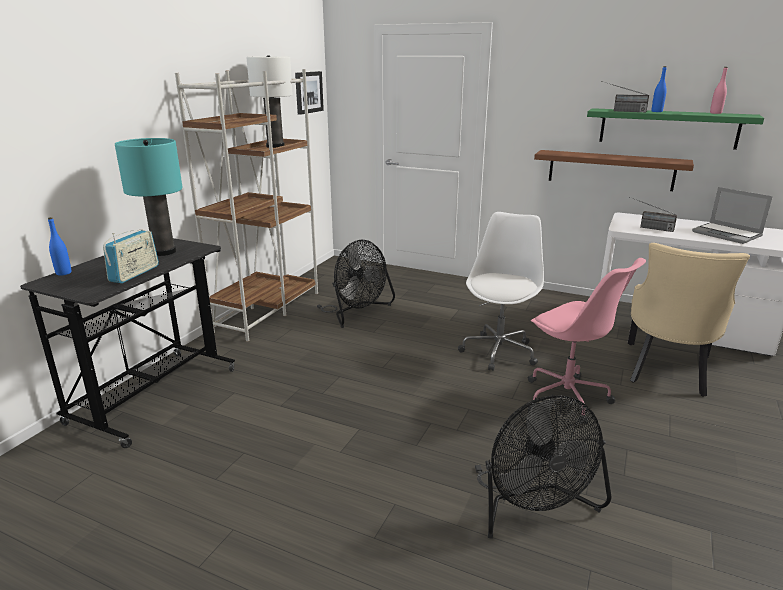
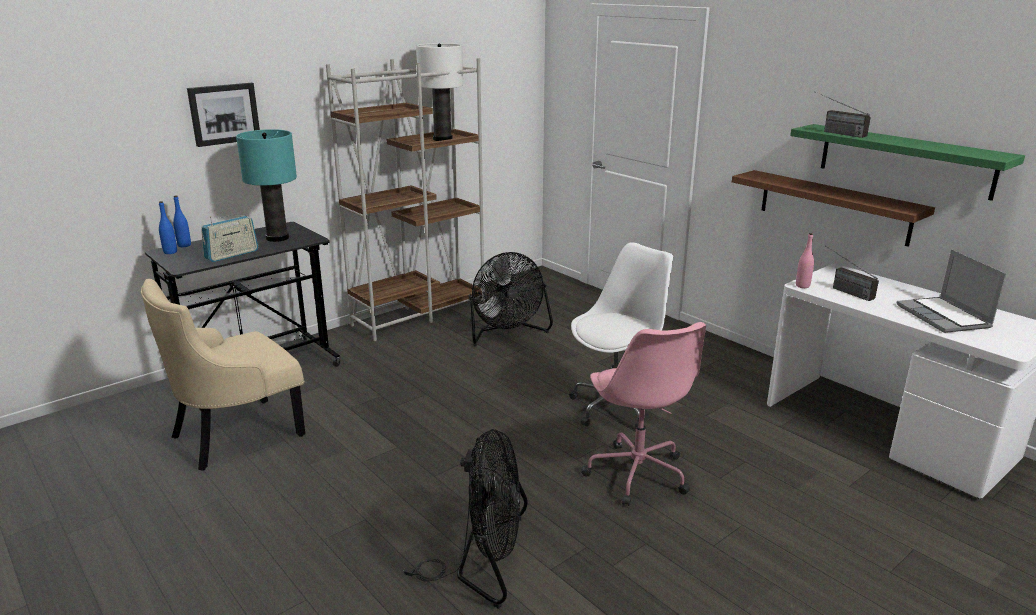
camera: 25 degrees right, 0 degrees up
picture [295,71,324,115] -> picture moved to [187,83,260,147]
black fan [475,394,612,539] -> black fan turned 90 degrees counterclockwise [404,429,528,609]
beige chair [628,243,750,397] -> beige chair moved to [141,279,305,471]
blue bottle [652,66,667,112] -> blue bottle moved to [159,201,177,254]
pink bottle [710,67,728,114] -> pink bottle moved to [796,233,814,288]

